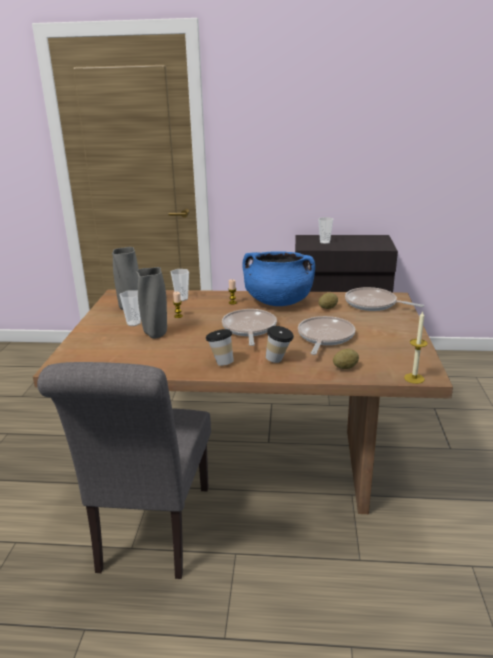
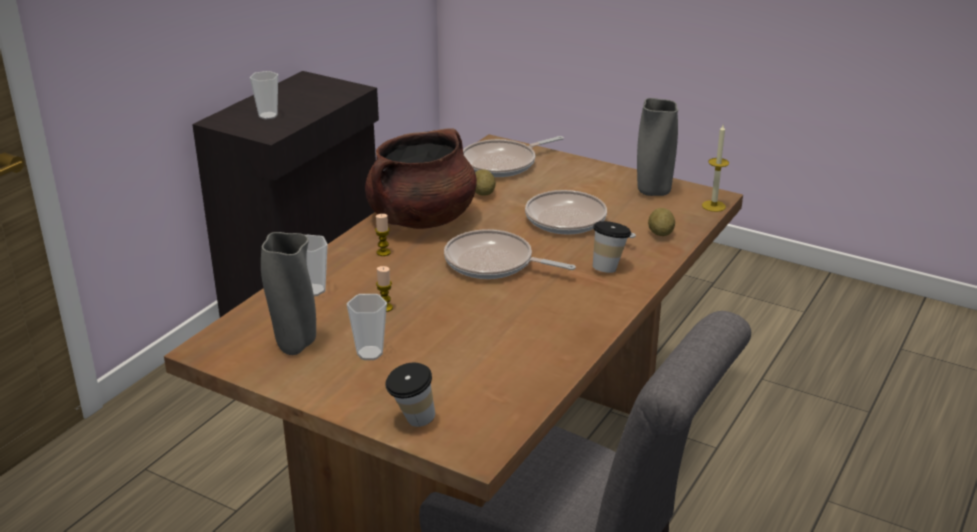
camera: 65 degrees left, 5 degrees up
grey vase [136,267,167,339] -> grey vase moved to [637,98,678,196]
cup [206,329,234,366] -> cup moved to [385,363,435,427]
blue cooking pot [243,251,315,306] -> brown cooking pot [365,128,477,229]

